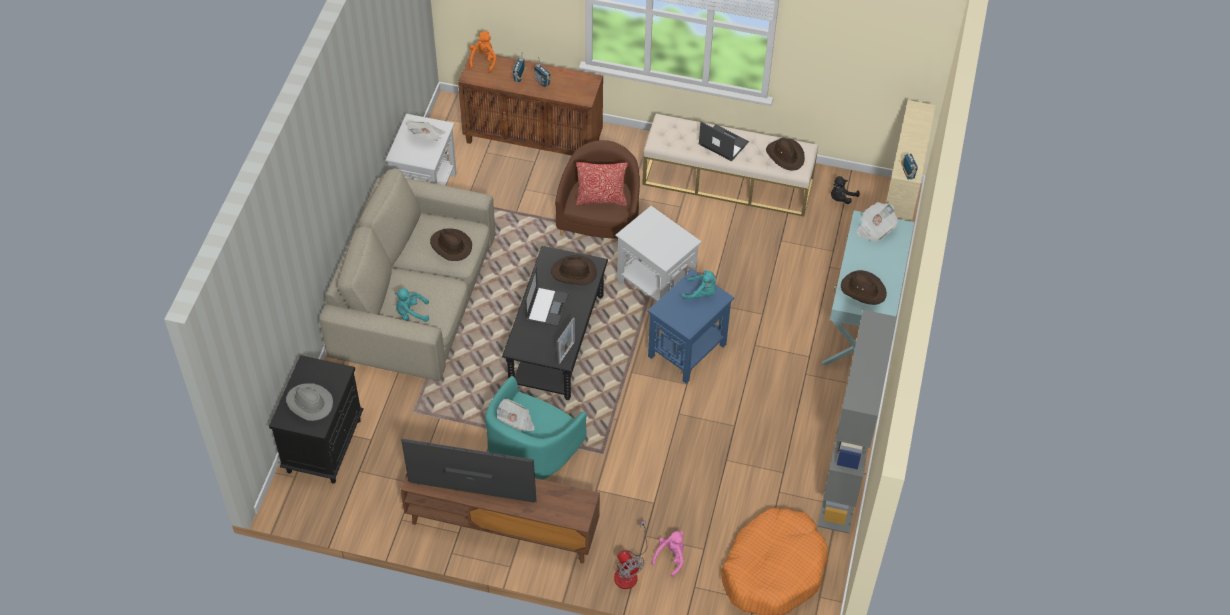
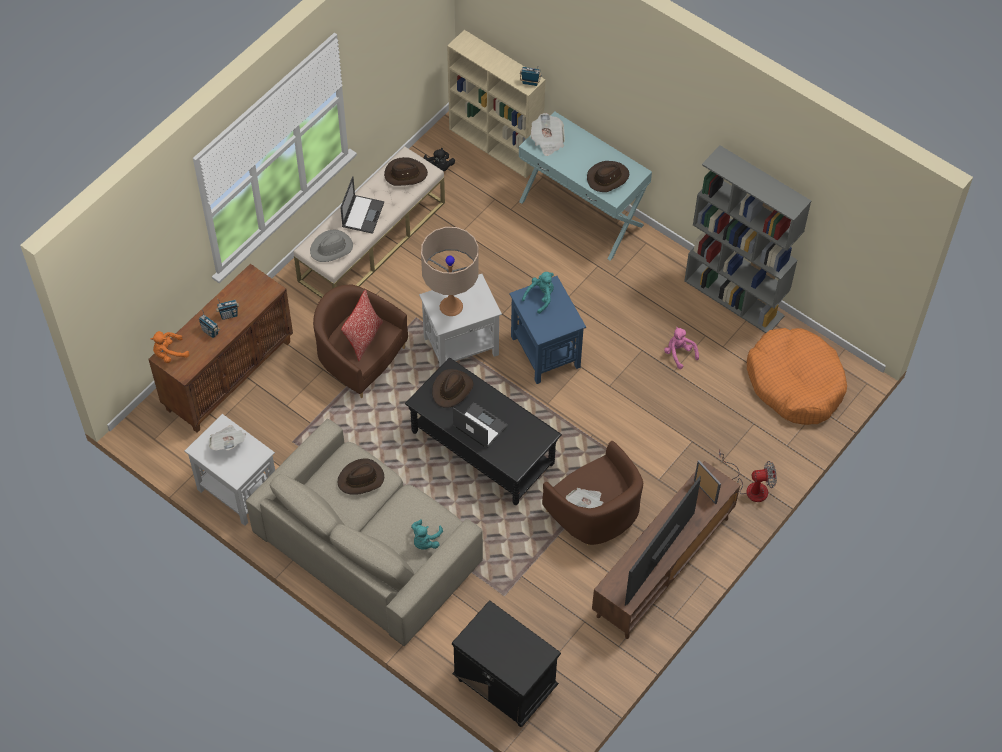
camera: 65 degrees left, 5 degrees up
grey hat [286,383,333,421] -> grey hat moved to [310,229,353,262]
orange plush toy [469,31,496,73] -> orange plush toy turned 60 degrees counterclockwise [151,331,189,363]
turquoise armchair [485,376,587,480] -> brown armchair [542,441,643,546]
picture frame [557,318,575,366] -> picture frame moved to [694,460,721,504]
pink plush toy [651,531,684,577] -> pink plush toy moved to [664,327,699,369]
laptop [698,122,749,161] -> laptop turned 135 degrees clockwise [340,176,384,234]
none -> beige table lamp [421,227,479,316]

